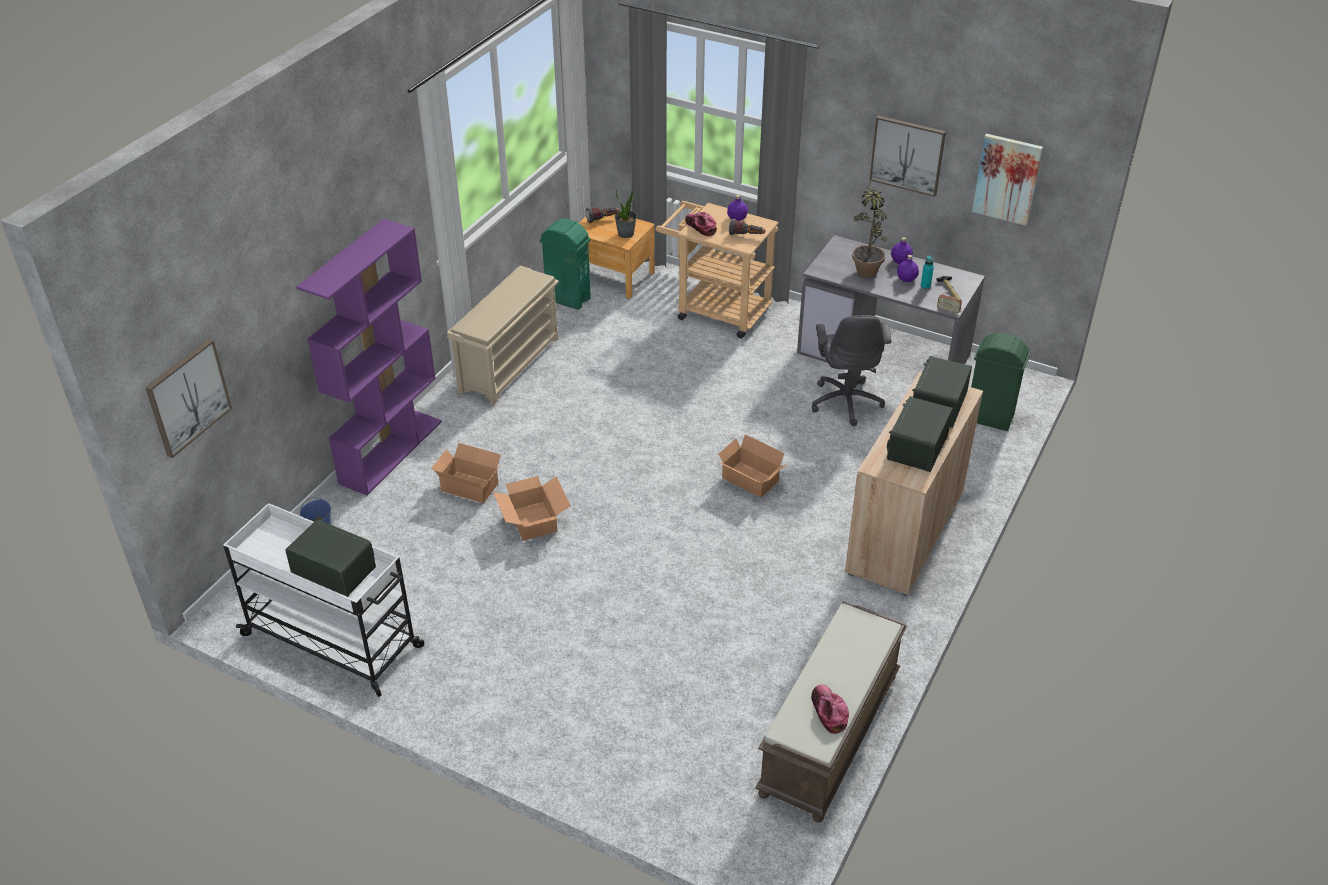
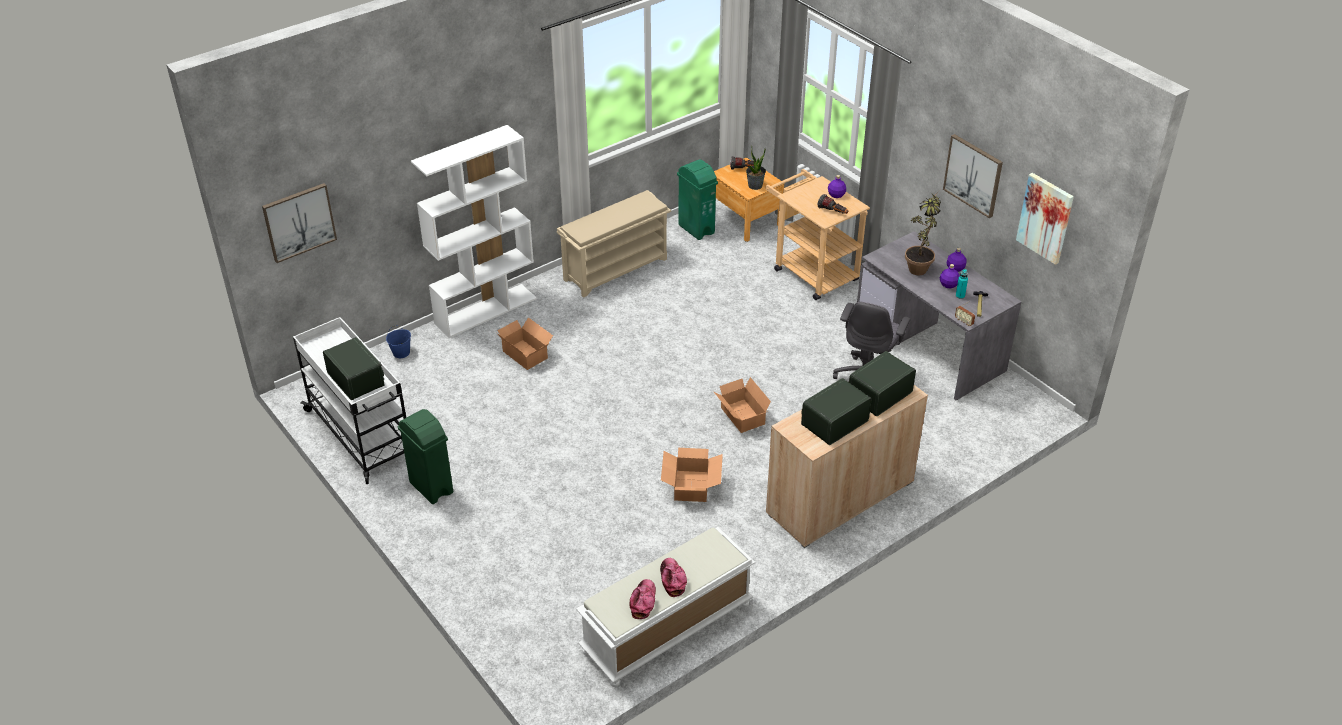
camera: 25 degrees right, 0 degrees up
purple bookcase [296,219,442,495] -> white bookcase [411,125,537,338]
cardboard box [493,476,571,541] -> cardboard box moved to [661,448,723,502]
cap [685,212,717,236] -> cap moved to [660,558,687,597]
brown bench [755,601,907,822] -> white bench [576,527,755,687]
green trash can [971,333,1030,431] -> green trash can moved to [398,409,453,504]

